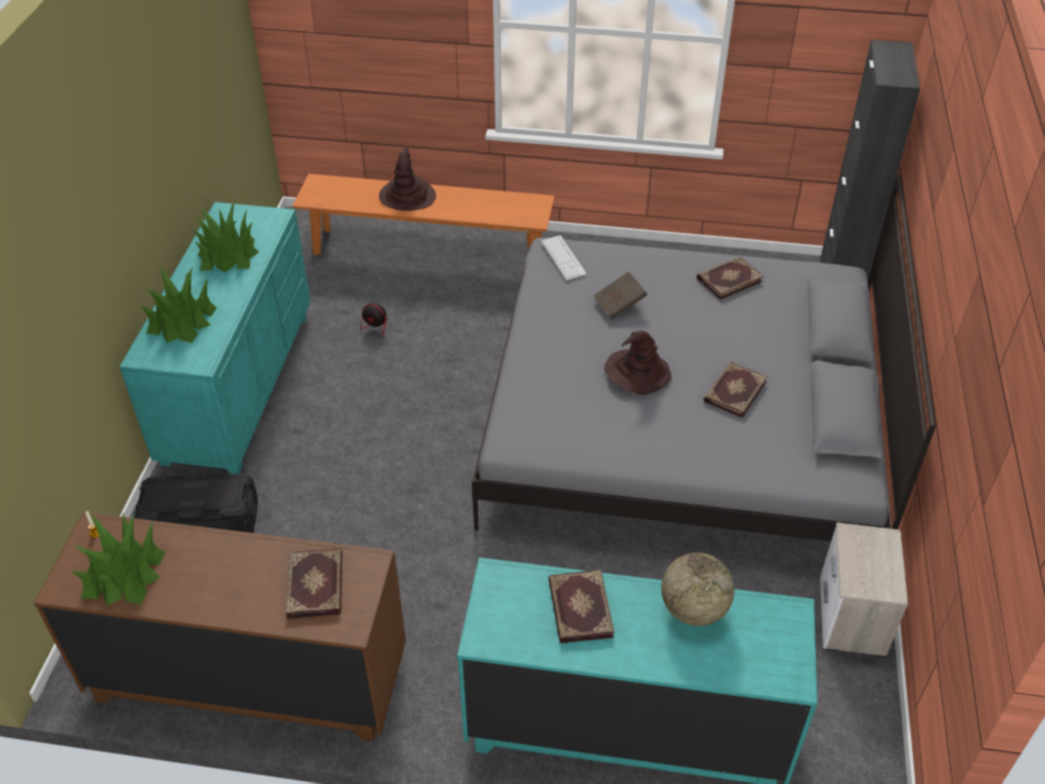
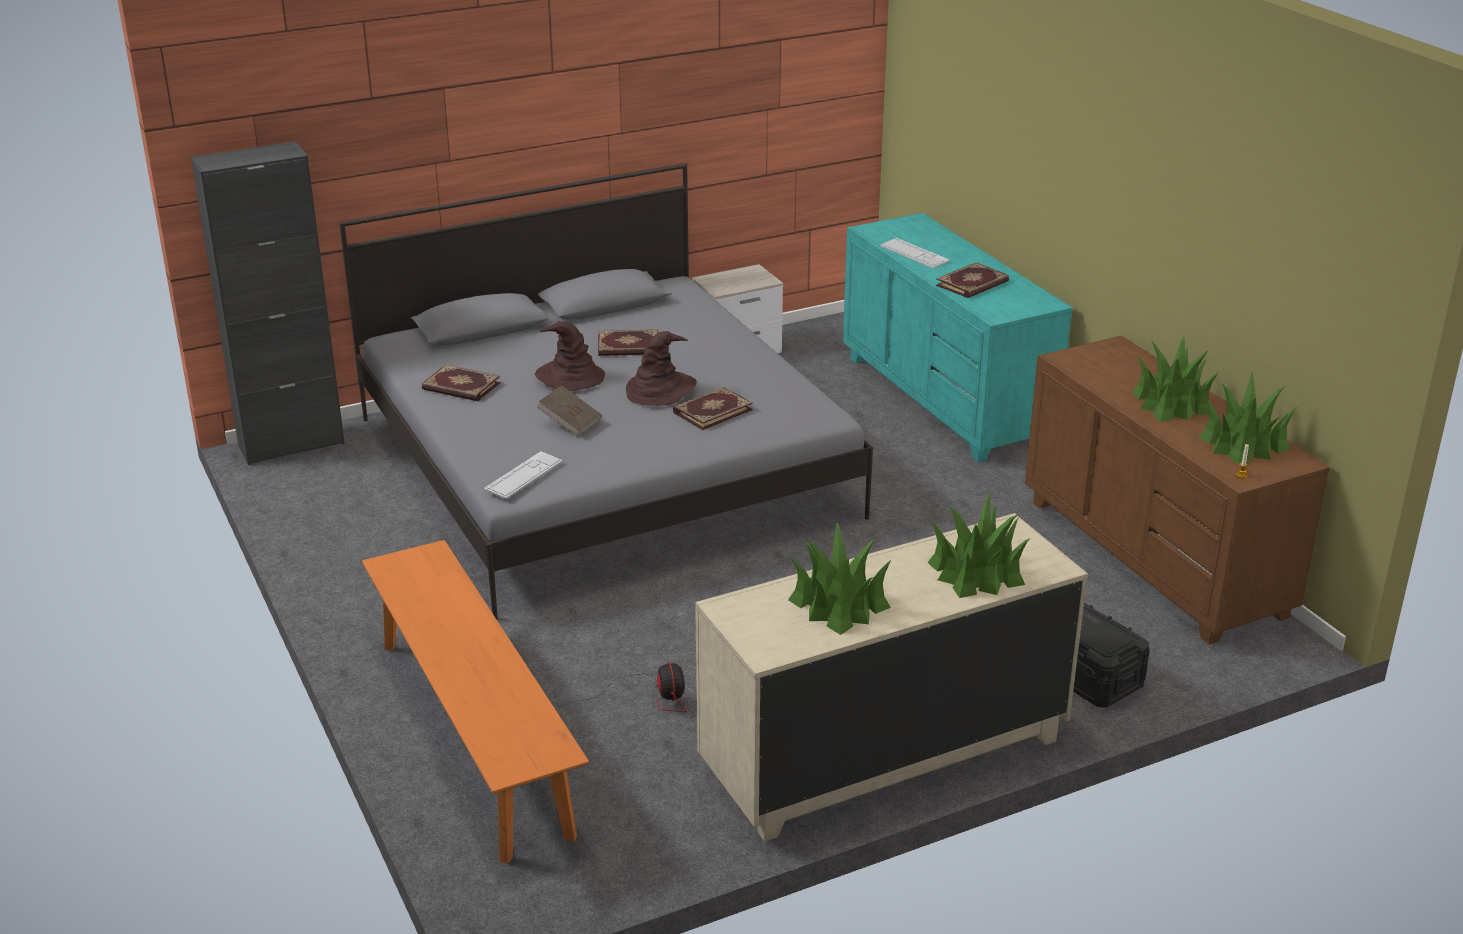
camera: 125 degrees left, 15 degrees down
turquoise dresser [119,202,311,474] -> beige dresser [695,513,1088,842]
book [285,548,342,619] -> book moved to [673,387,753,430]
brown hat [379,146,436,211] -> brown hat moved to [535,321,605,391]
globe [661,553,734,626] -> keyboard [880,238,950,268]
none -> potted plant [1132,336,1218,422]

